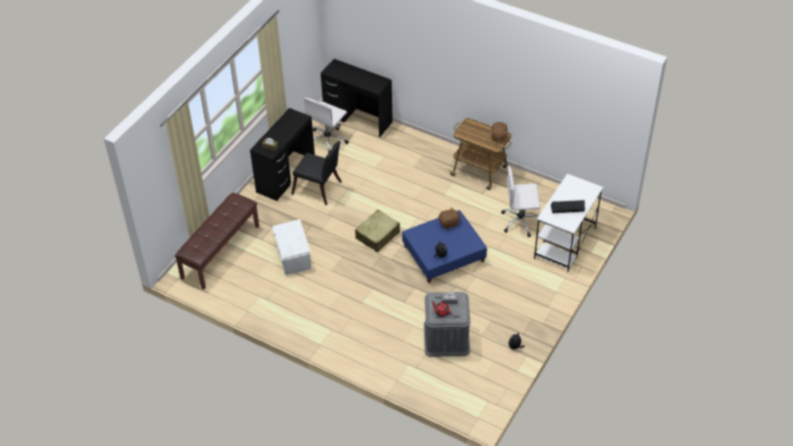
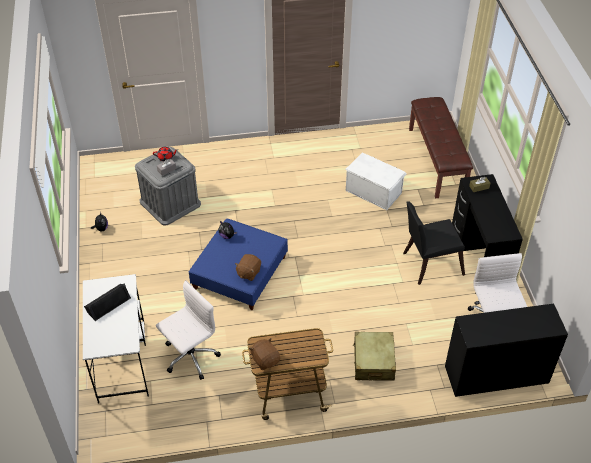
camera: 140 degrees right, 0 degrees up
beige suitcase [355,209,400,252] -> beige suitcase moved to [353,332,396,381]

